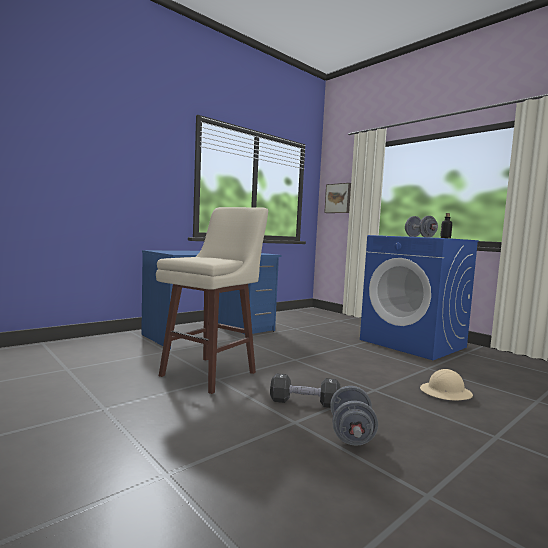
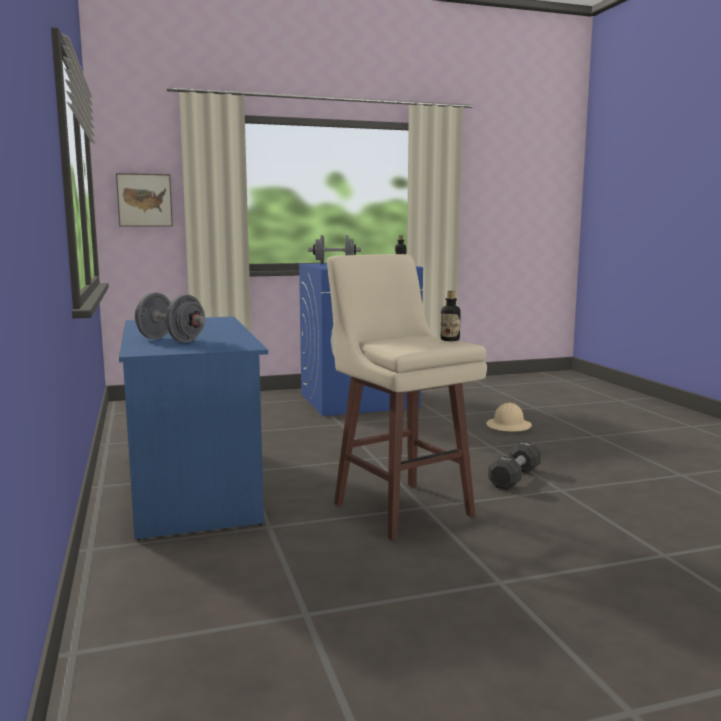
camera: 65 degrees left, 5 degrees up
grey dumbbell [330,386,378,446] -> grey dumbbell moved to [135,293,206,343]
none -> bottle [441,291,461,341]

